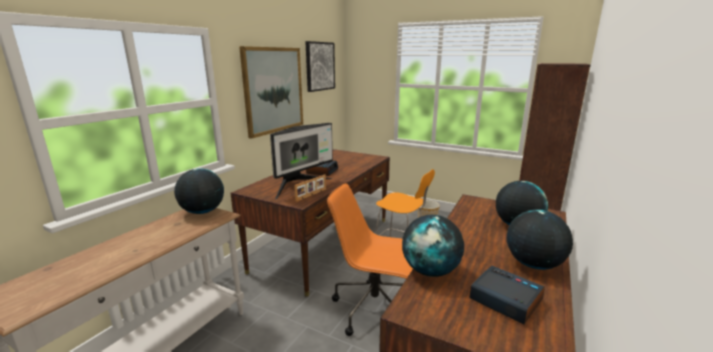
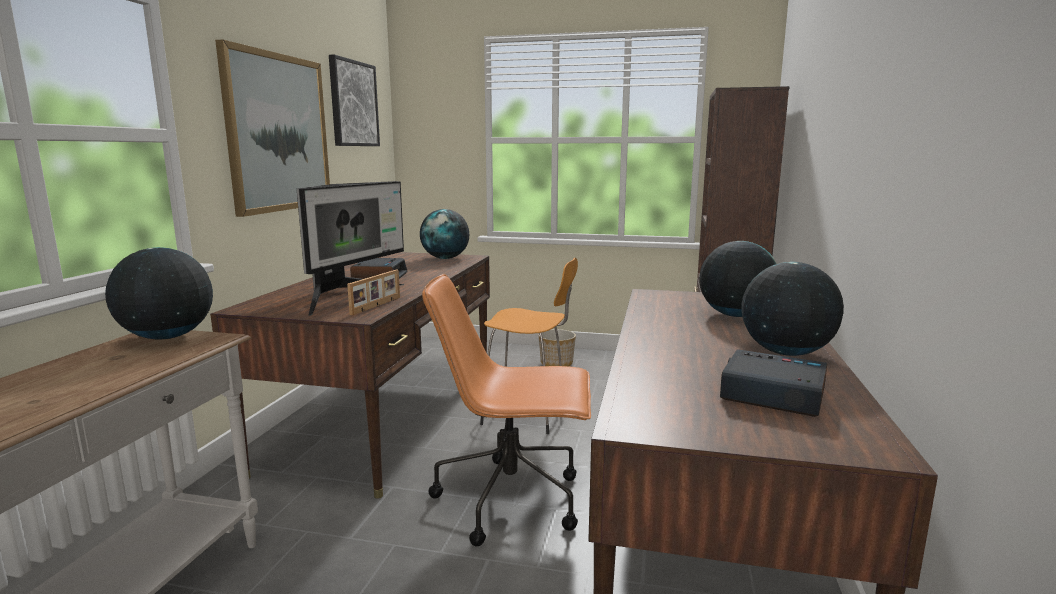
camera: 15 degrees left, 5 degrees down
globe [402,215,464,277] -> globe moved to [420,209,469,259]

